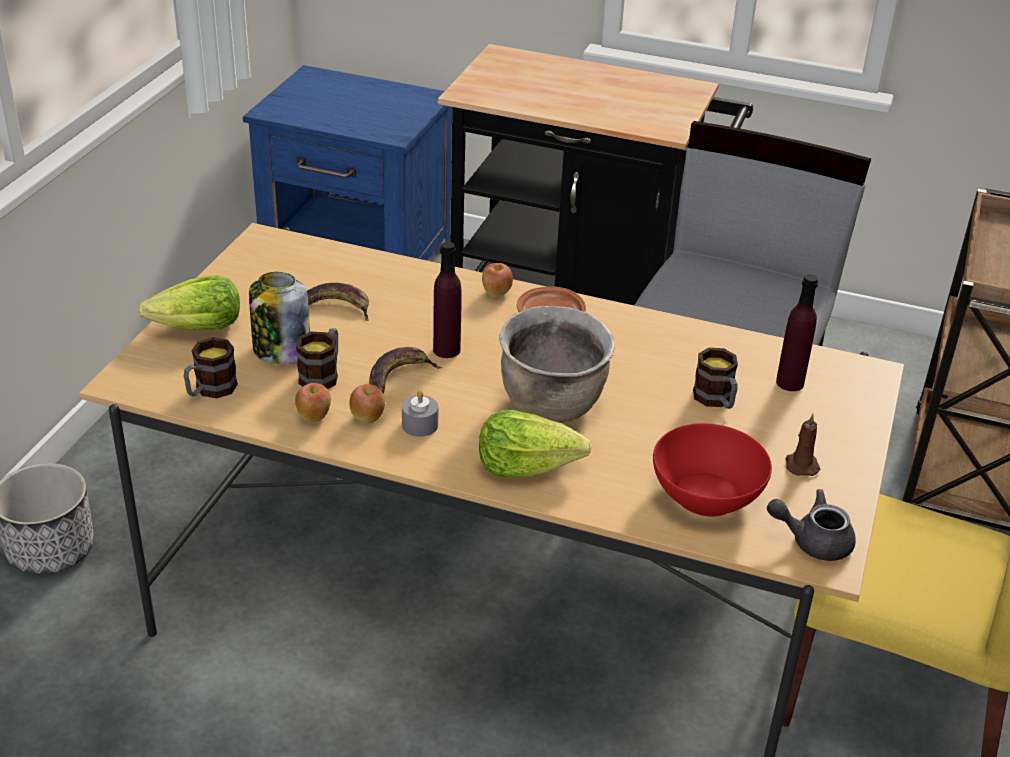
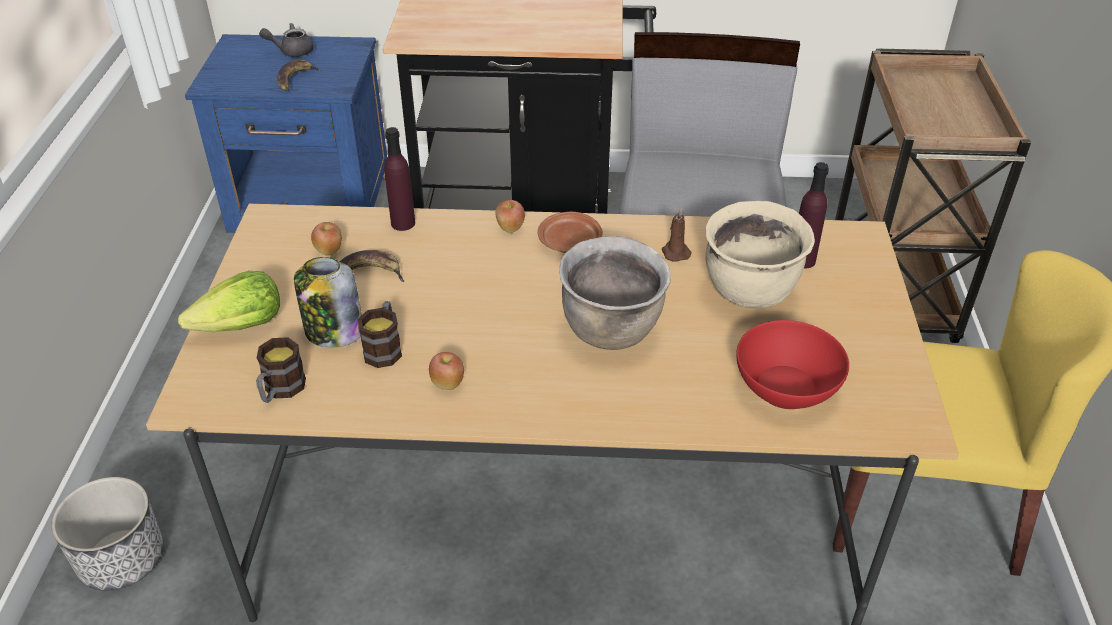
camera: 15 degrees left, 5 degrees up
apple [295,383,331,422] -> apple moved to [311,222,342,256]
banana [369,347,442,393] -> banana moved to [277,60,323,91]
grey candle [402,390,438,437] -> none
purple bottle [433,242,462,358] -> purple bottle moved to [384,127,415,231]
lettuce [479,409,592,478] -> none
mug [693,348,738,409] -> beige cooking pot [705,201,815,308]
grey teapot [767,489,856,561] -> grey teapot moved to [259,23,314,57]
brown candle [786,413,820,476] -> brown candle moved to [662,209,692,262]

